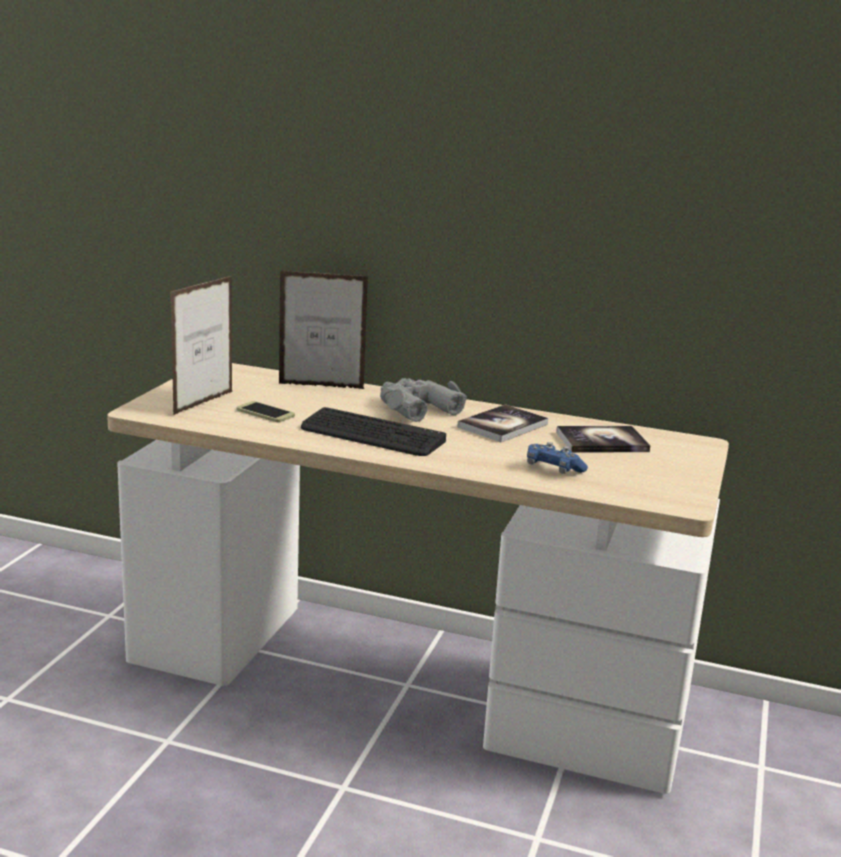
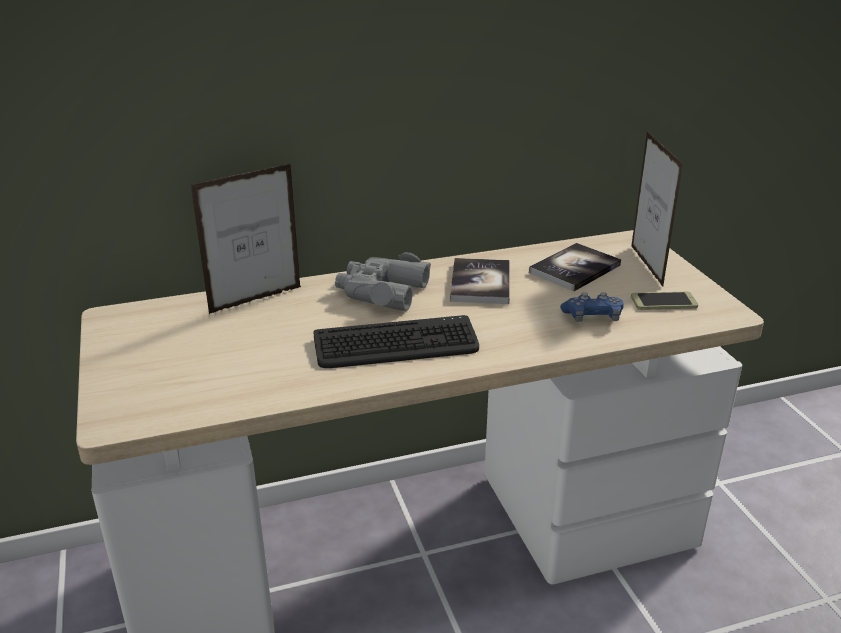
camera: 35 degrees left, 10 degrees up
picture frame [170,276,233,415] -> picture frame moved to [631,131,683,287]
phone [237,401,295,423] -> phone moved to [631,292,698,310]

